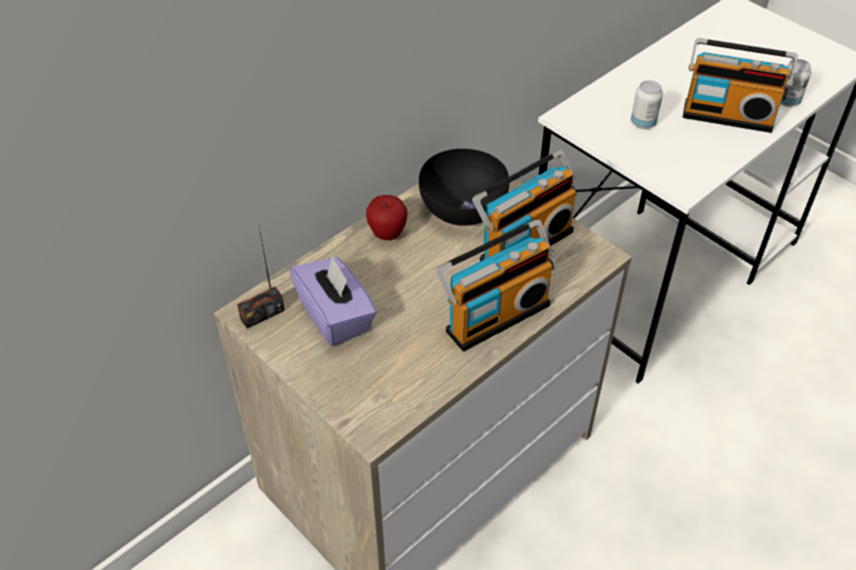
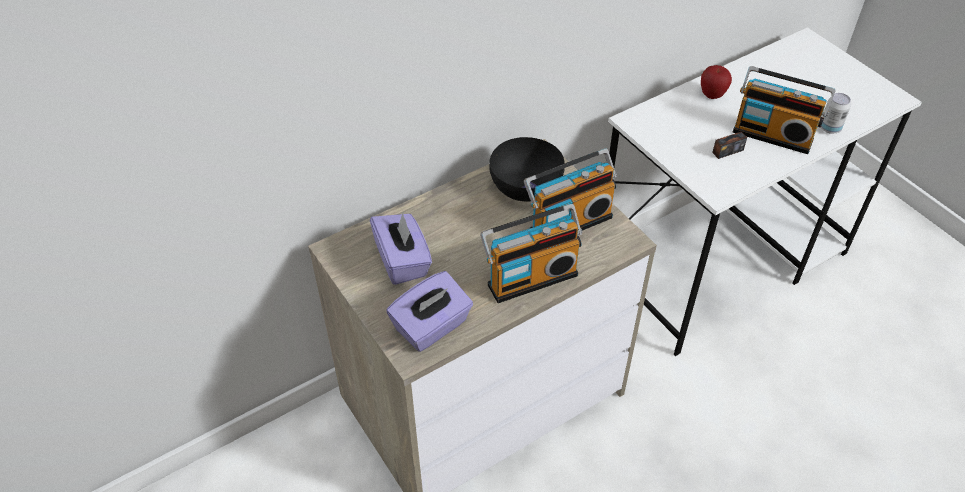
camera: 10 degrees right, 0 degrees up
radio [237,228,285,329] -> radio moved to [712,80,753,159]
apple [366,195,407,240] -> apple moved to [701,65,732,99]
can [631,81,663,129] -> none
none -> purple tissue box [386,271,473,352]

